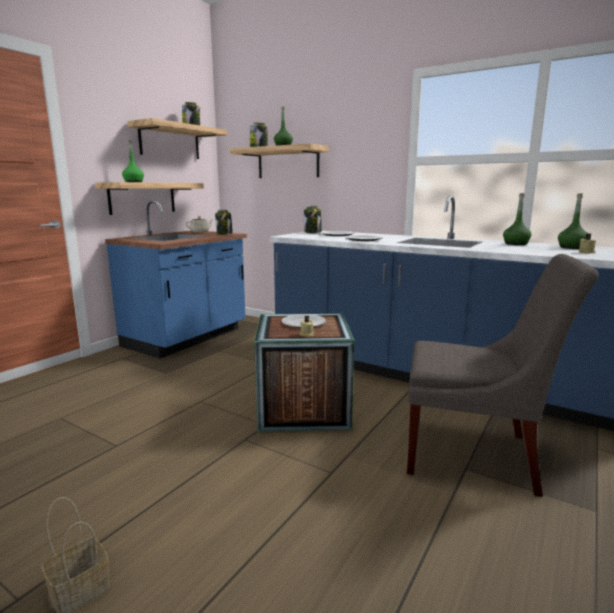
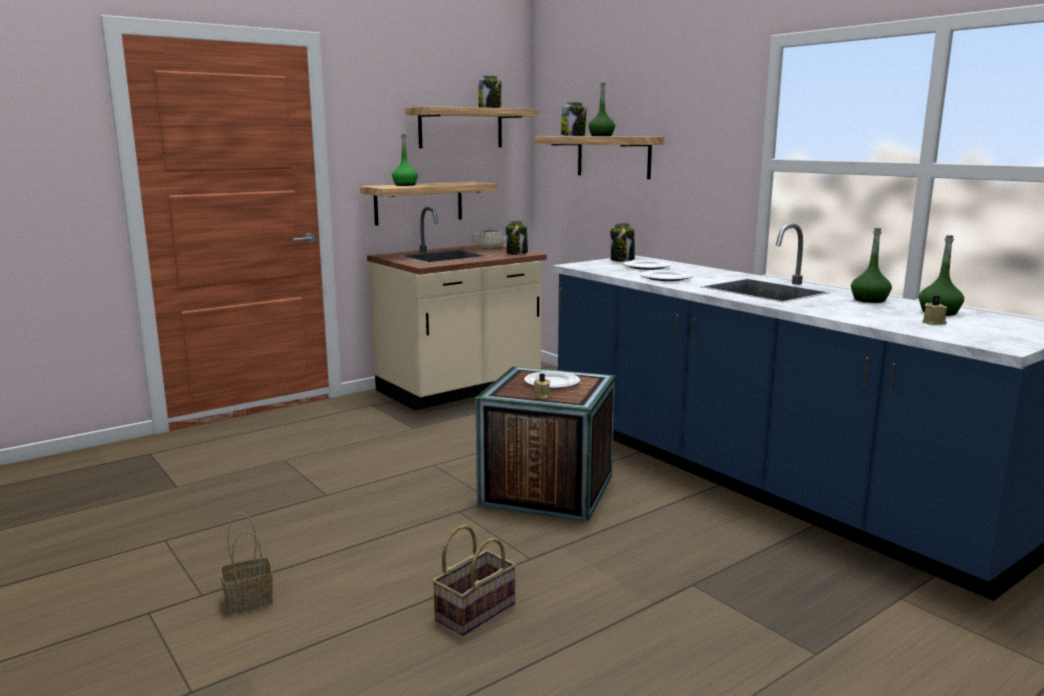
camera: 20 degrees right, 0 degrees up
blue counter [105,200,247,358] -> beige counter [367,207,547,410]
grey chair [407,254,599,497] -> none
none -> basket [432,525,516,636]

